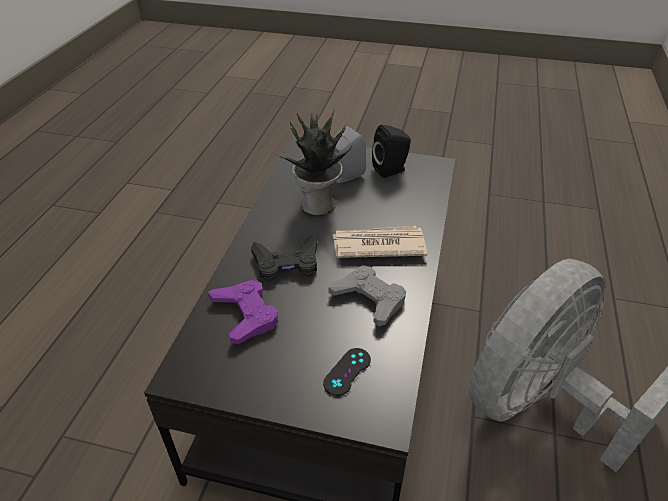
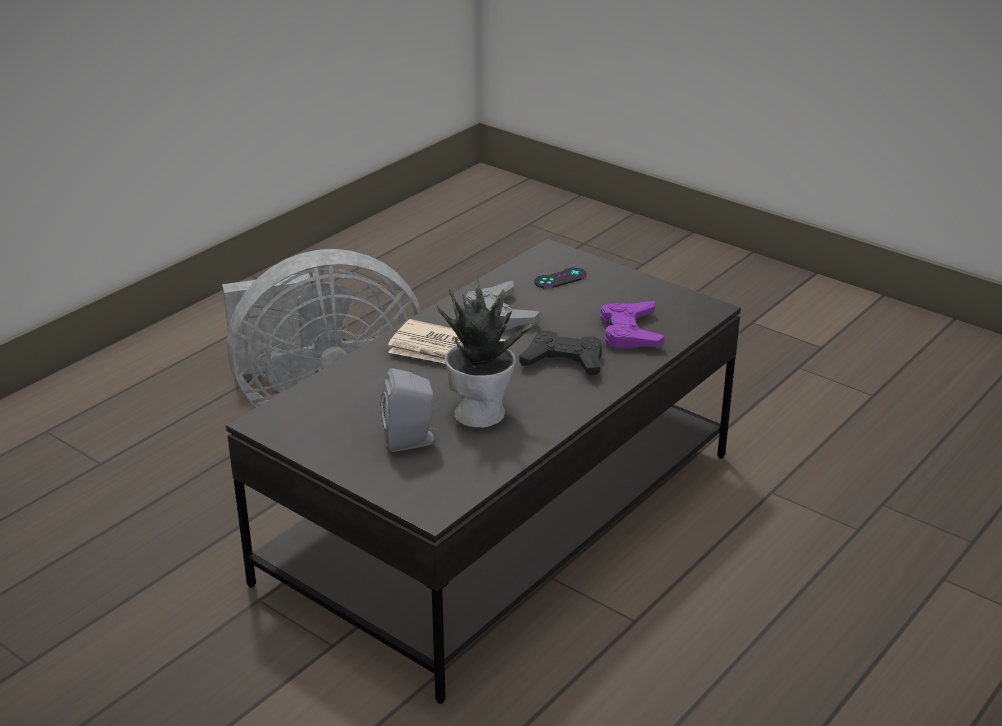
camera: 155 degrees left, 10 degrees down
black speaker [372,125,411,178] -> none

